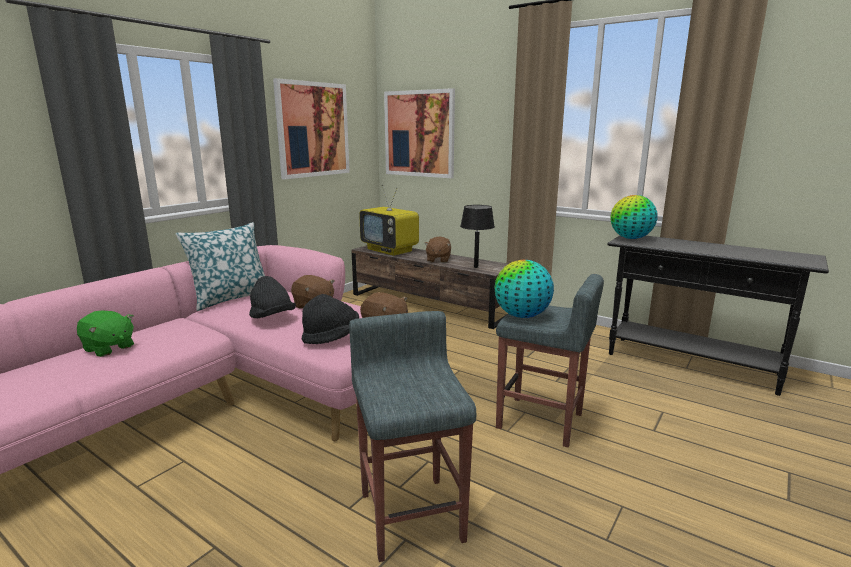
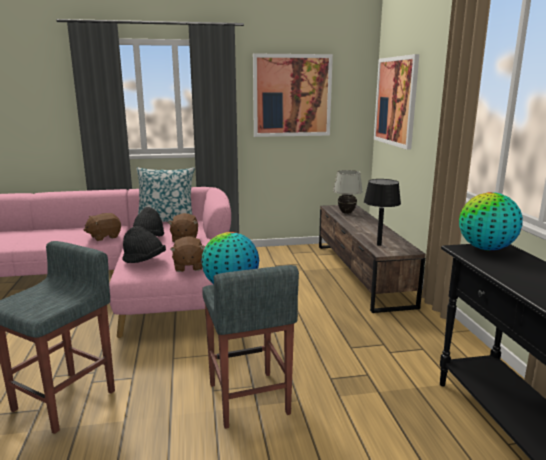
camera: 45 degrees right, 0 degrees up
green plush toy [77,310,134,357] -> none
television [359,185,419,256] -> white table lamp [333,170,363,214]
brown plush toy [424,236,451,263] -> brown plush toy moved to [84,213,121,241]

